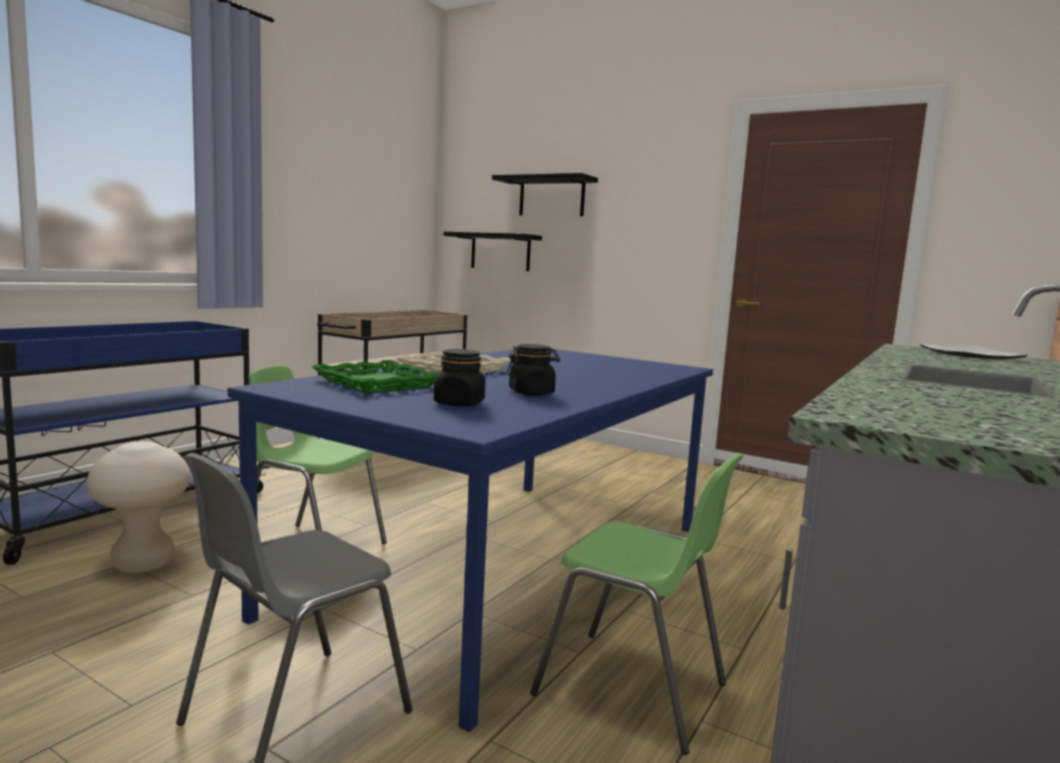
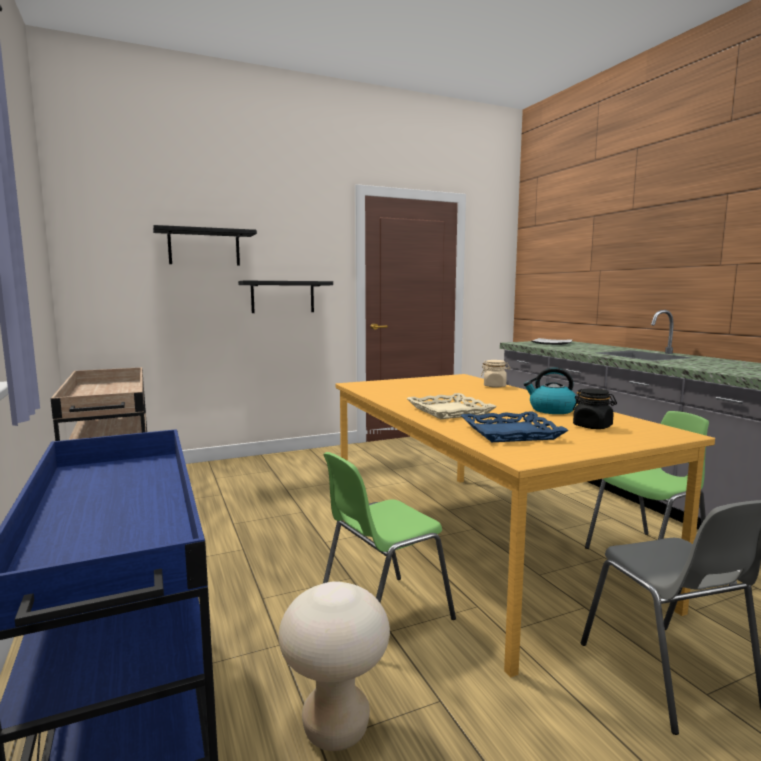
camera: 55 degrees left, 0 degrees up
blue dining table [228,349,713,732] -> orange dining table [335,374,715,678]
green tray [312,360,438,393] -> blue tray [461,411,569,442]
black shelf [444,231,542,271] -> black shelf moved to [238,281,333,313]
black jar [507,344,560,395] -> kettle [524,368,577,414]
none -> beige jar [481,360,510,388]

